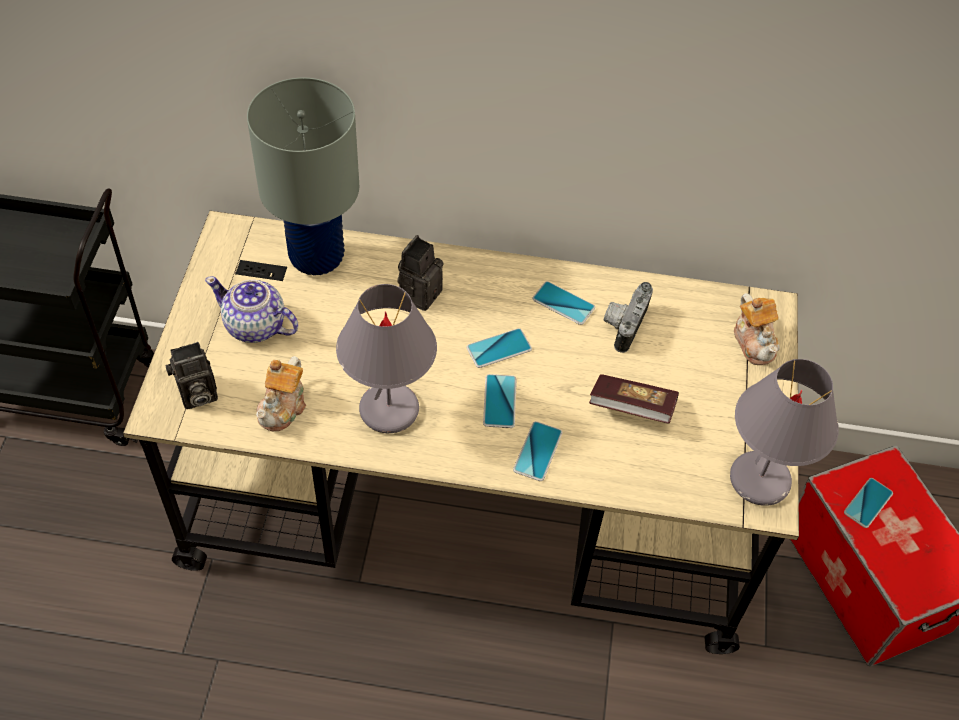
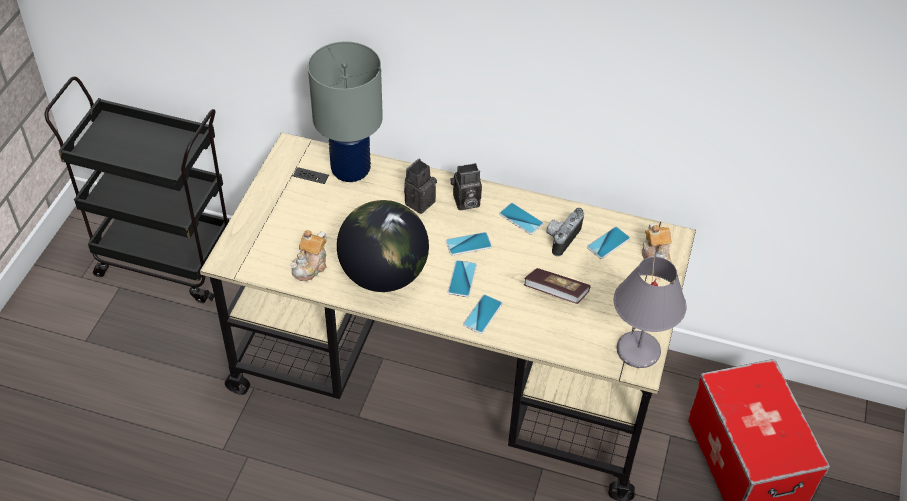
camera: 10 degrees right, 5 degrees down
camera [165,342,218,409] -> camera moved to [450,163,482,210]
teapot [205,276,299,343] -> none
grey table lamp [336,284,437,433] -> globe [337,200,429,292]
phone [844,478,893,528] -> phone moved to [587,227,630,259]

